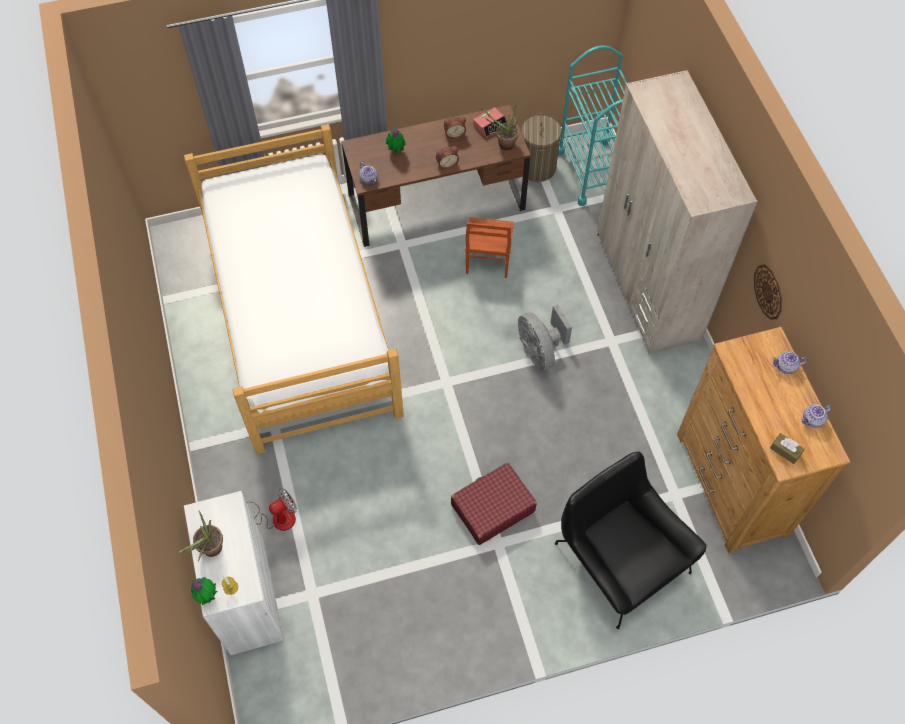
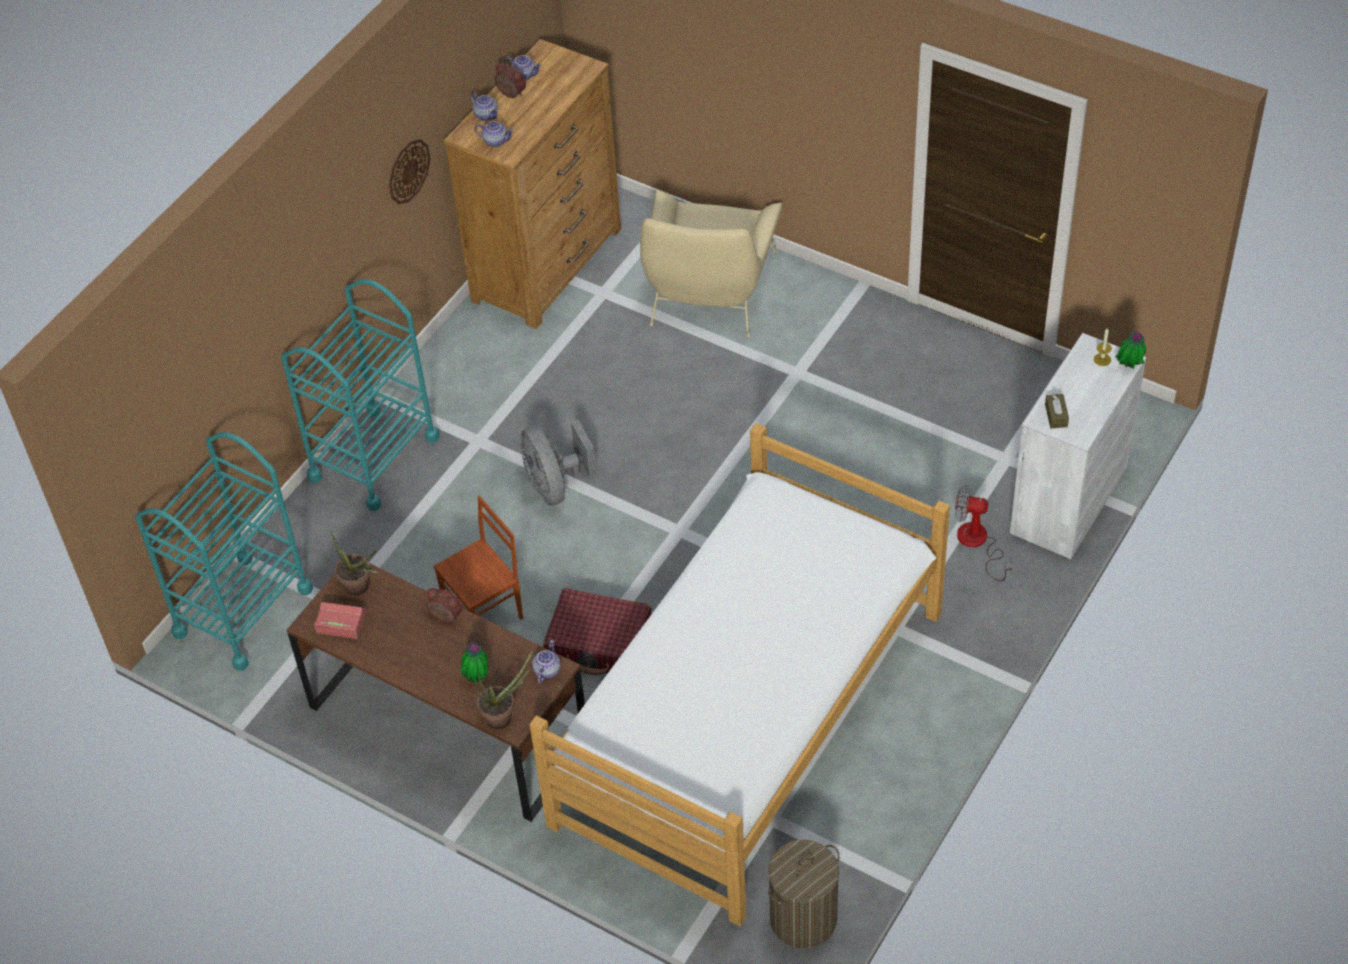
camera: 130 degrees left, 10 degrees down
potted plant [178,511,223,561] -> potted plant moved to [476,651,533,730]
alarm clock [444,117,466,139] -> alarm clock moved to [495,63,526,98]
red suitcase [451,463,537,545] -> red suitcase moved to [543,588,651,675]
grey fan [518,304,572,370] -> grey fan turned 135 degrees clockwise [521,420,597,506]
laundry basket [521,113,561,182] -> laundry basket moved to [768,840,840,948]
black armchair [555,452,706,629] -> beige armchair [640,190,782,337]
beige wardrobe [597,70,758,354] -> turquoise cart [281,279,440,511]
brown tissue box [770,433,804,464] -> brown tissue box moved to [1045,394,1069,428]
none -> teapot [474,121,514,147]

